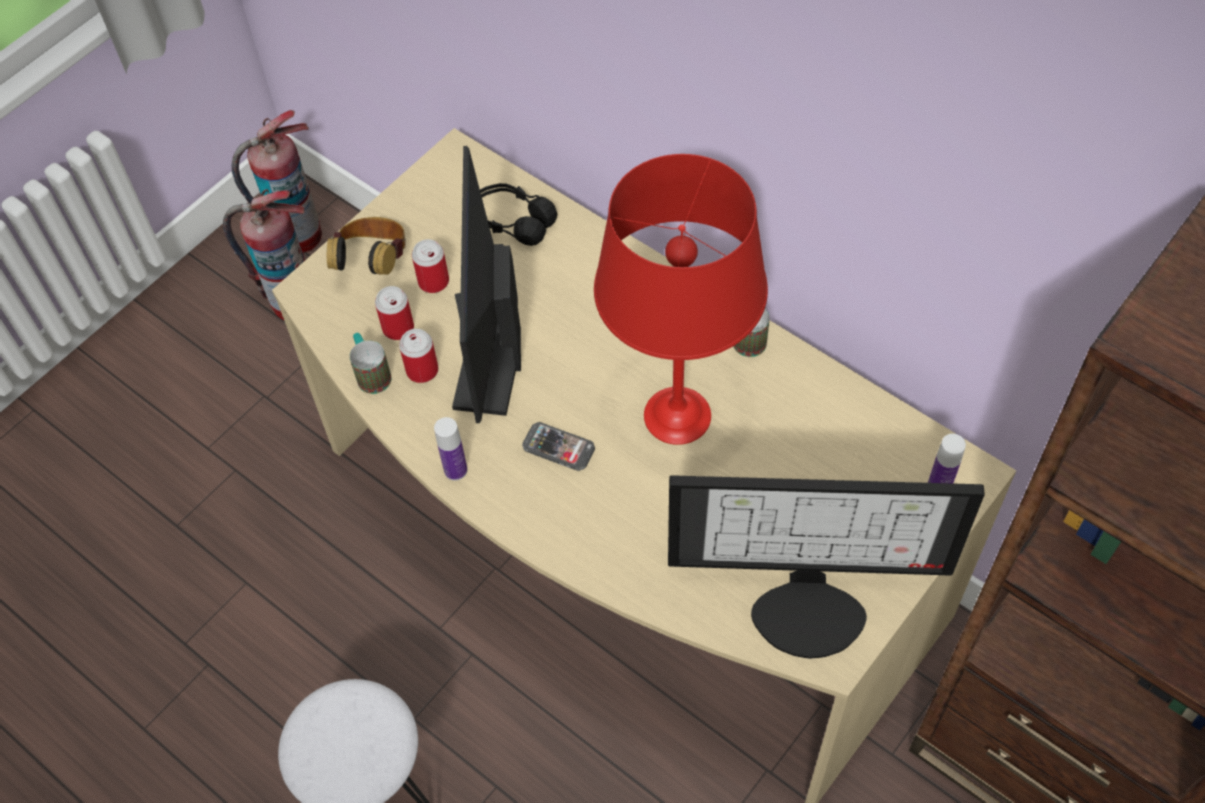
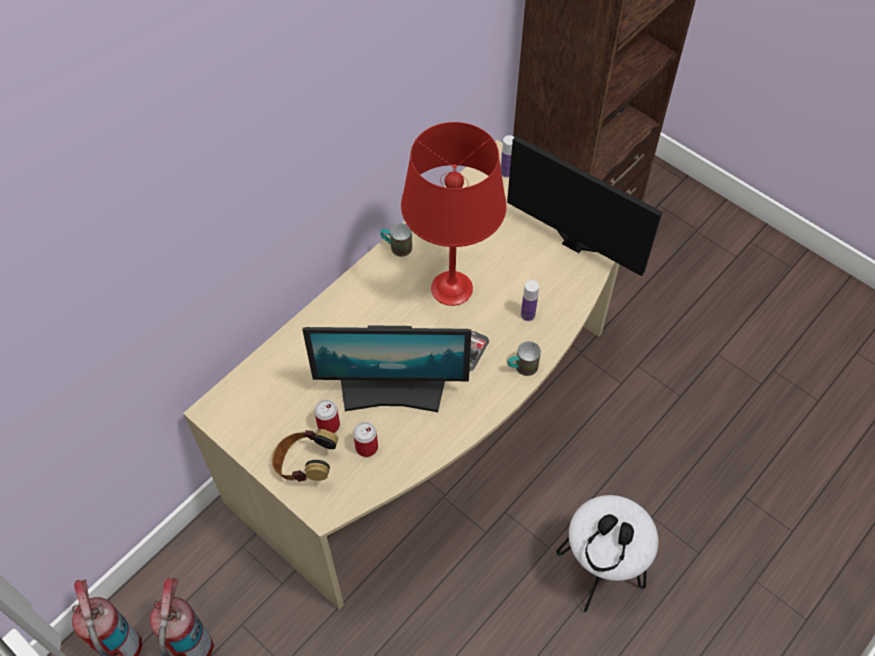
camera: 90 degrees left, 0 degrees up
mug [350,333,392,394] -> mug moved to [507,341,541,376]
can [399,329,438,383] -> none
bottle [434,417,467,481] -> bottle moved to [521,280,539,321]
black headphones [480,183,557,246] -> black headphones moved to [585,514,634,572]
monitor [668,475,985,659] -> monitor turned 60 degrees counterclockwise [507,136,662,276]

